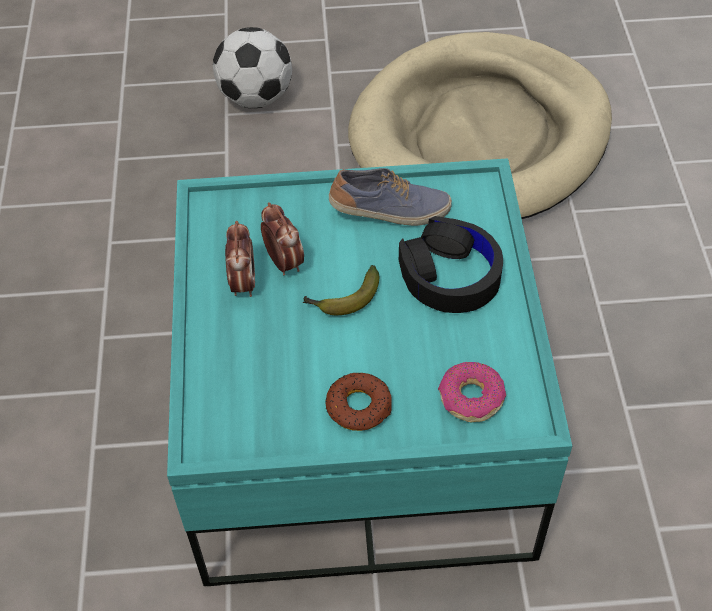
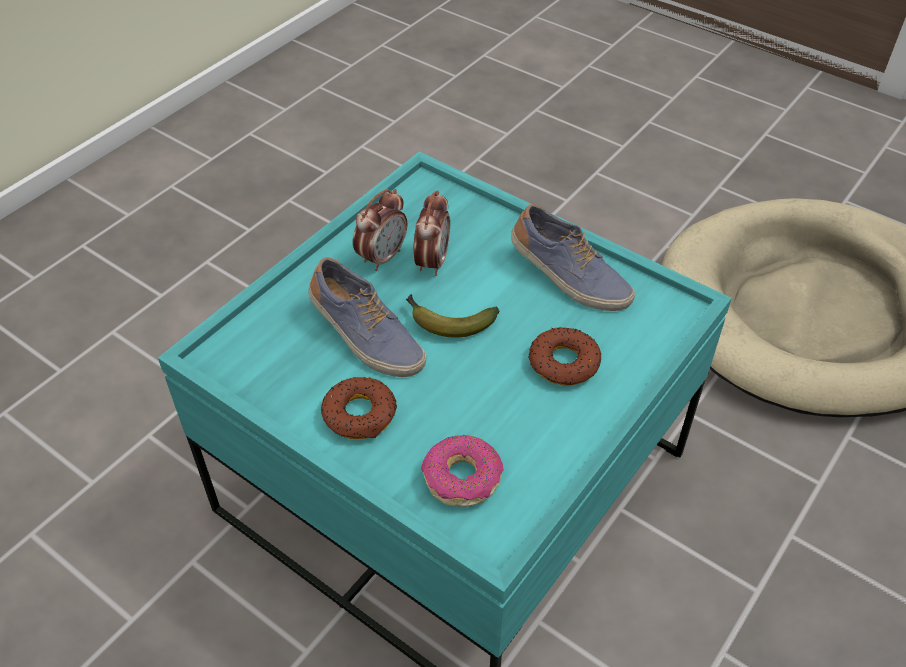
camera: 40 degrees right, 5 degrees down
football [213,27,292,108] -> none
black headphones [399,216,503,313] -> donut [528,327,601,385]
none -> shoe [308,257,427,377]

